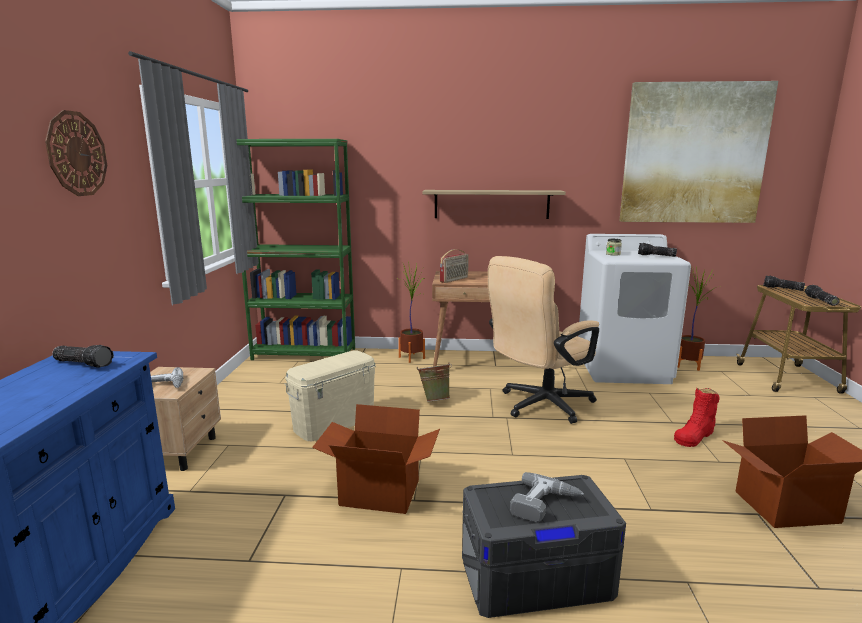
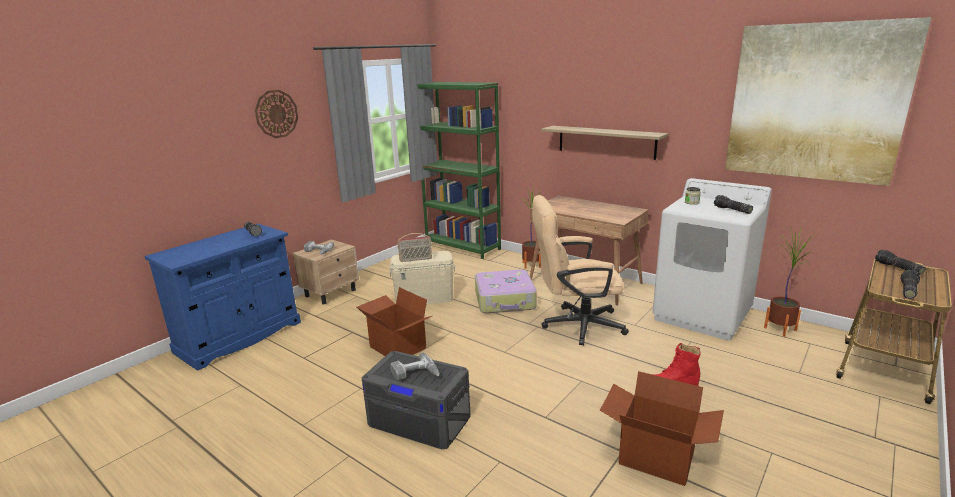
camera: 35 degrees right, 5 degrees up
green bucket [417,362,452,401] -> suitcase [475,270,537,313]
radio [440,249,469,283] -> radio moved to [398,233,432,262]

